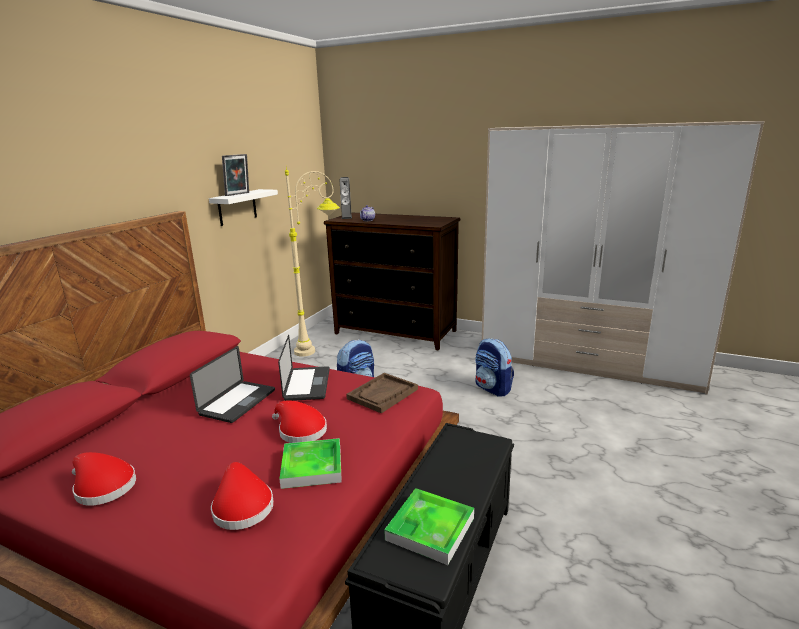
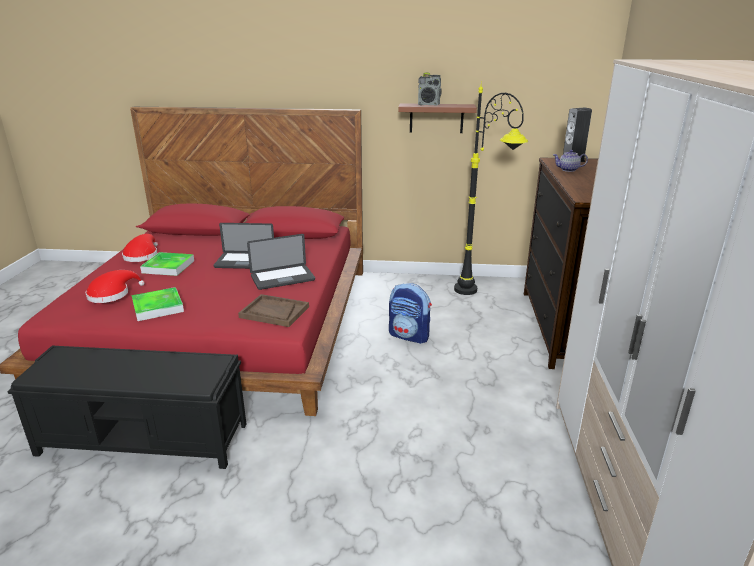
camera: 70 degrees right, 5 degrees up
white shelf [209,189,278,226] -> brown shelf [398,103,477,133]
picture frame [222,154,249,196] -> radio [418,73,441,106]
red hat [272,400,327,443] -> none
beige floor lamp [285,167,340,357] -> black floor lamp [454,86,528,295]
tray [384,488,474,565] -> tray moved to [140,252,194,276]
backpack [476,338,514,396] -> none

